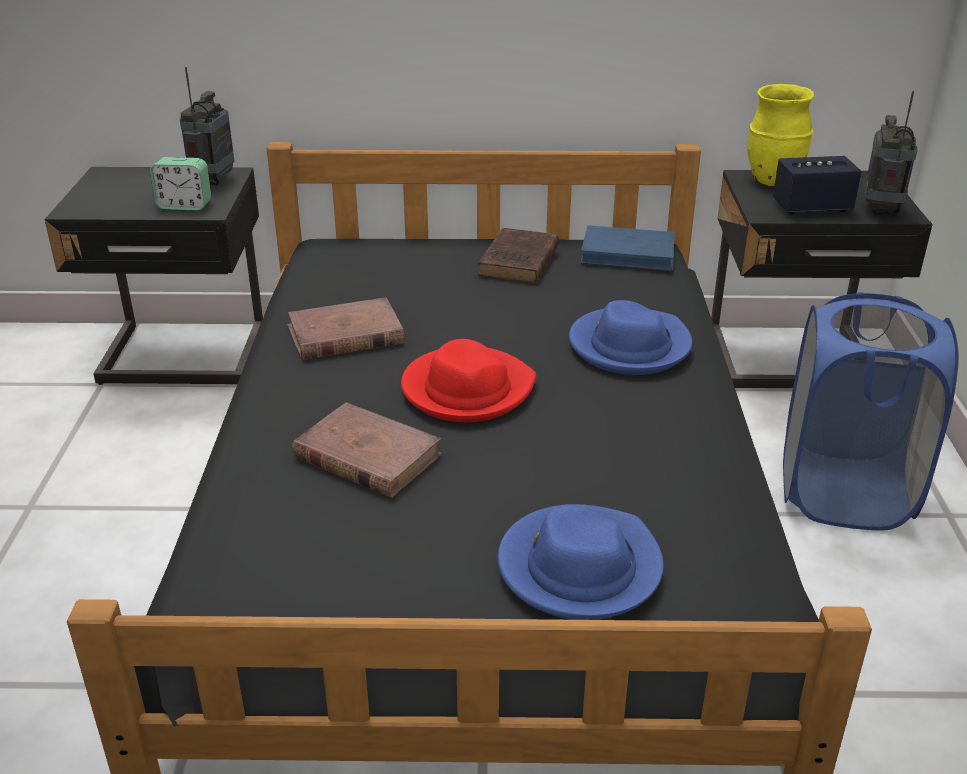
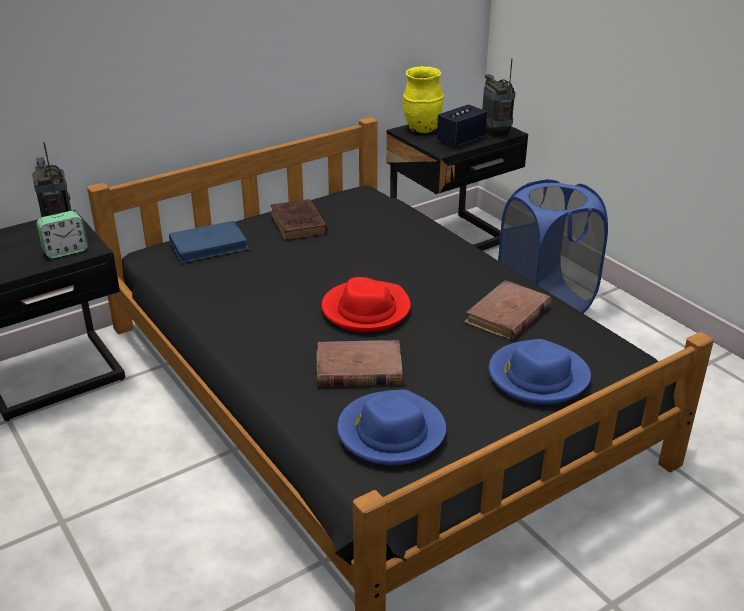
camera: 35 degrees left, 0 degrees up
brown book [287,297,404,360] -> brown book moved to [464,280,551,340]
blue hat [569,300,693,375] -> blue hat moved to [337,389,446,465]
blue book [580,225,675,271] -> blue book moved to [169,221,249,264]

